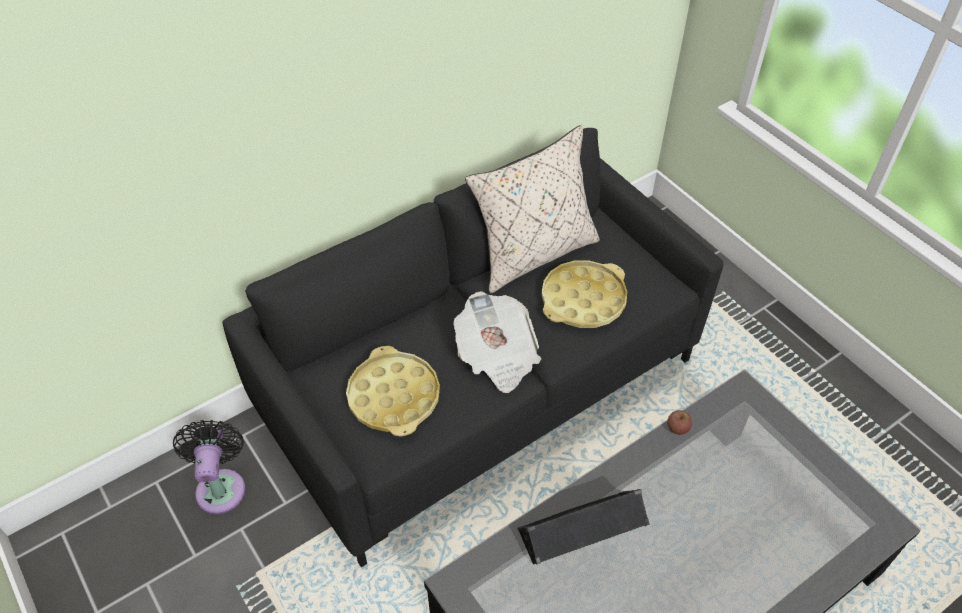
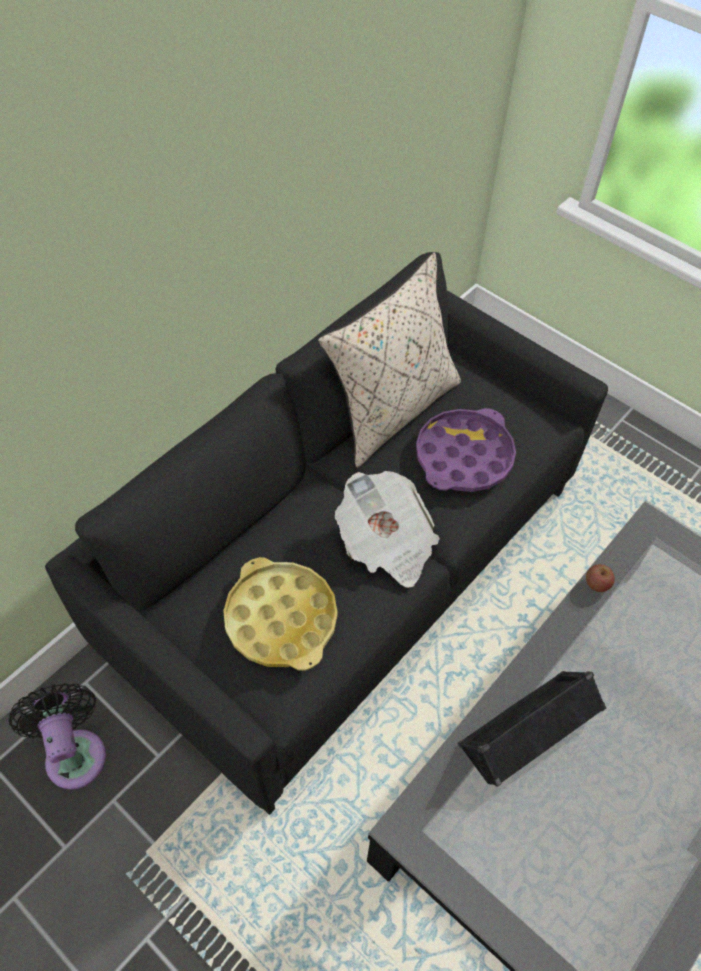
camera: 15 degrees left, 5 degrees up
yellow tray [542,260,627,328] -> purple tray [416,408,516,492]

